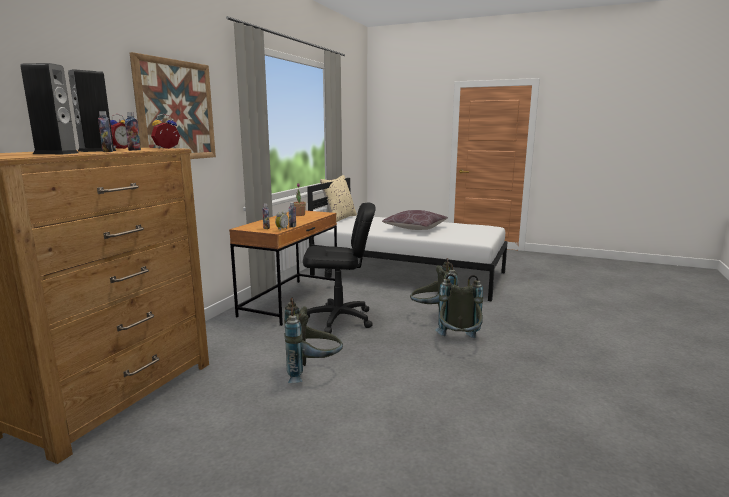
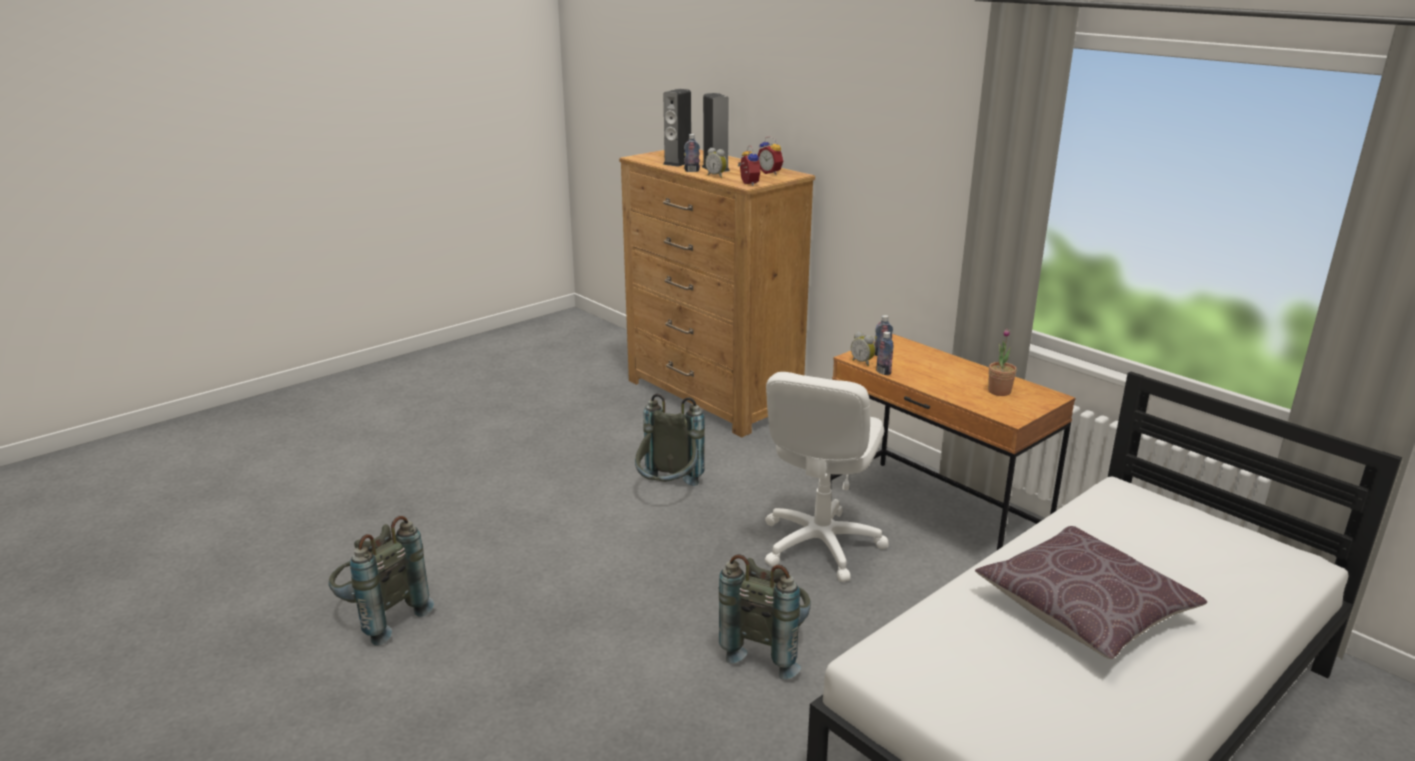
camera: 115 degrees right, 10 degrees up
bottle [125,112,141,151] -> alarm clock [705,148,727,178]
picture [130,52,216,159] -> none
black office chair [303,203,376,333] -> white office chair [765,372,889,582]
beige pillow [320,175,357,222] -> none
grey backpack [436,274,483,338] -> grey backpack moved to [329,516,434,646]

